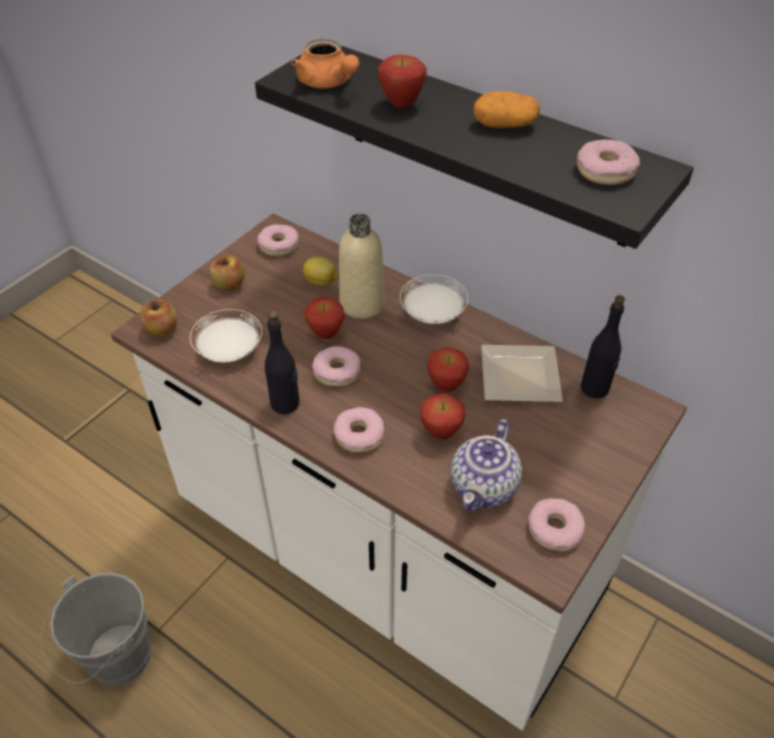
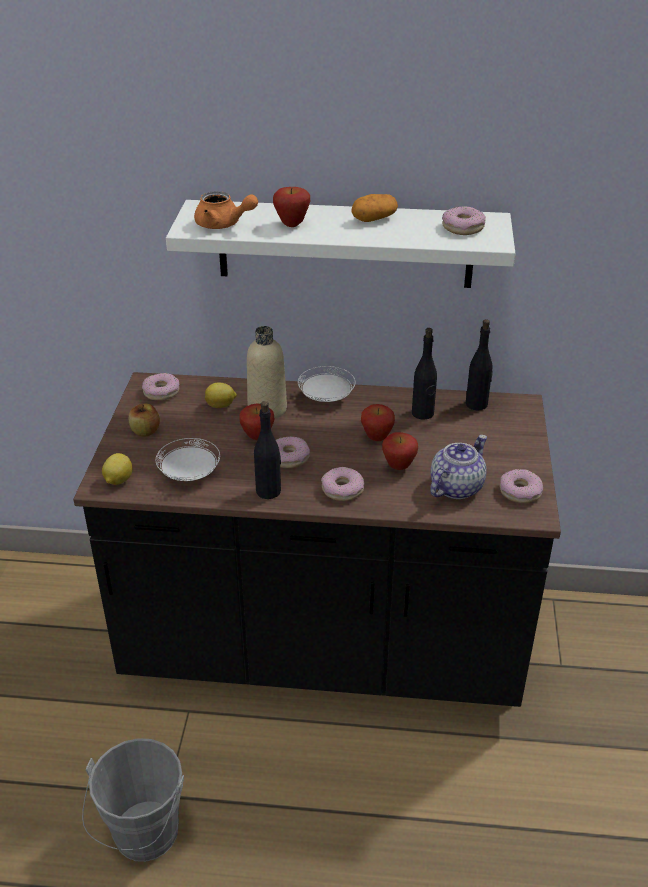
camera: 30 degrees left, 10 degrees down
white counter [111,214,687,730] -> black counter [73,372,561,707]
apple [140,299,177,337] -> lemon [102,453,132,485]
black shelf [255,46,694,249] -> white shelf [166,200,515,288]
teapot [451,419,522,511] -> teapot turned 135 degrees counterclockwise [430,435,487,499]
plate [481,345,563,402] -> black bottle [412,328,437,420]

